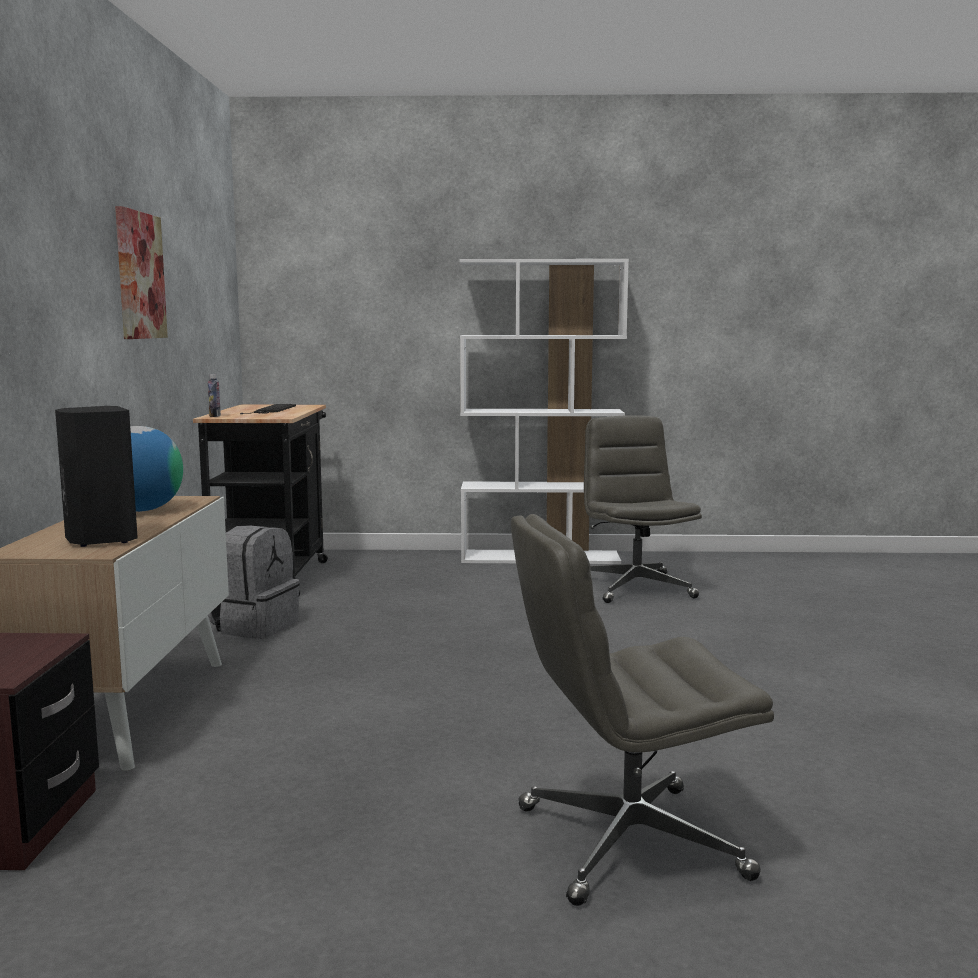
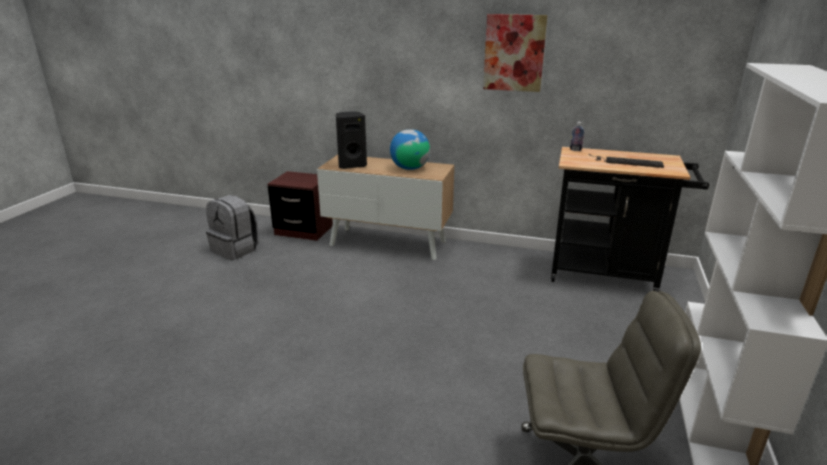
camera: 105 degrees right, 15 degrees up
grey backpack [209,525,300,639] -> grey backpack moved to [206,195,259,260]
grey office chair [511,514,774,906] -> none

